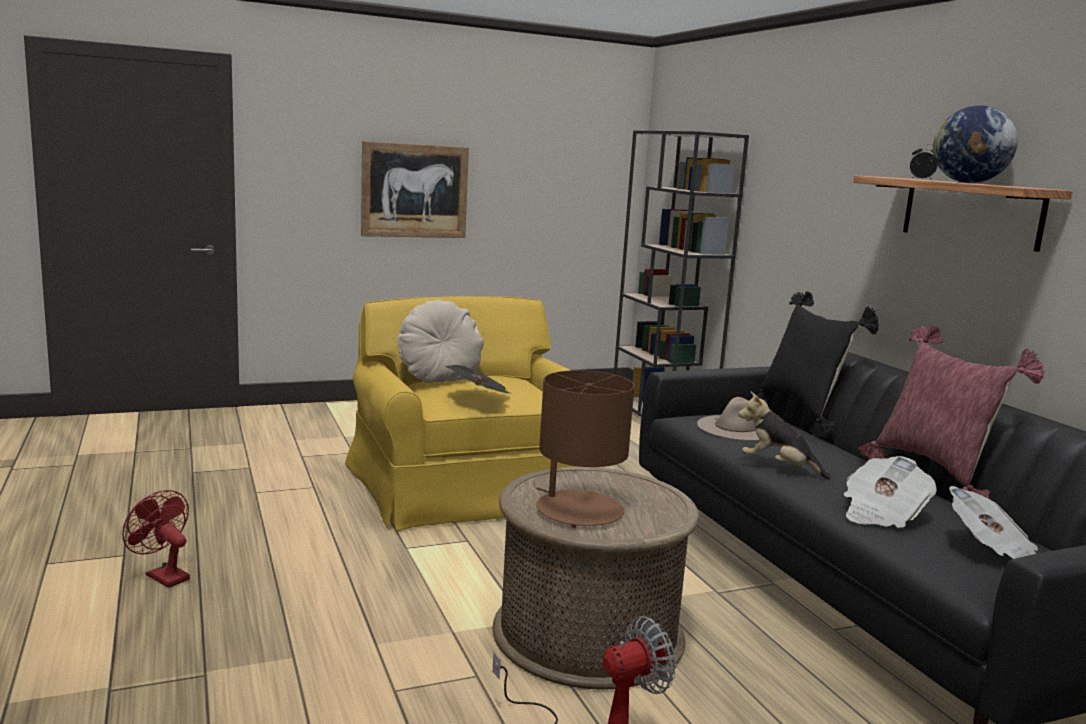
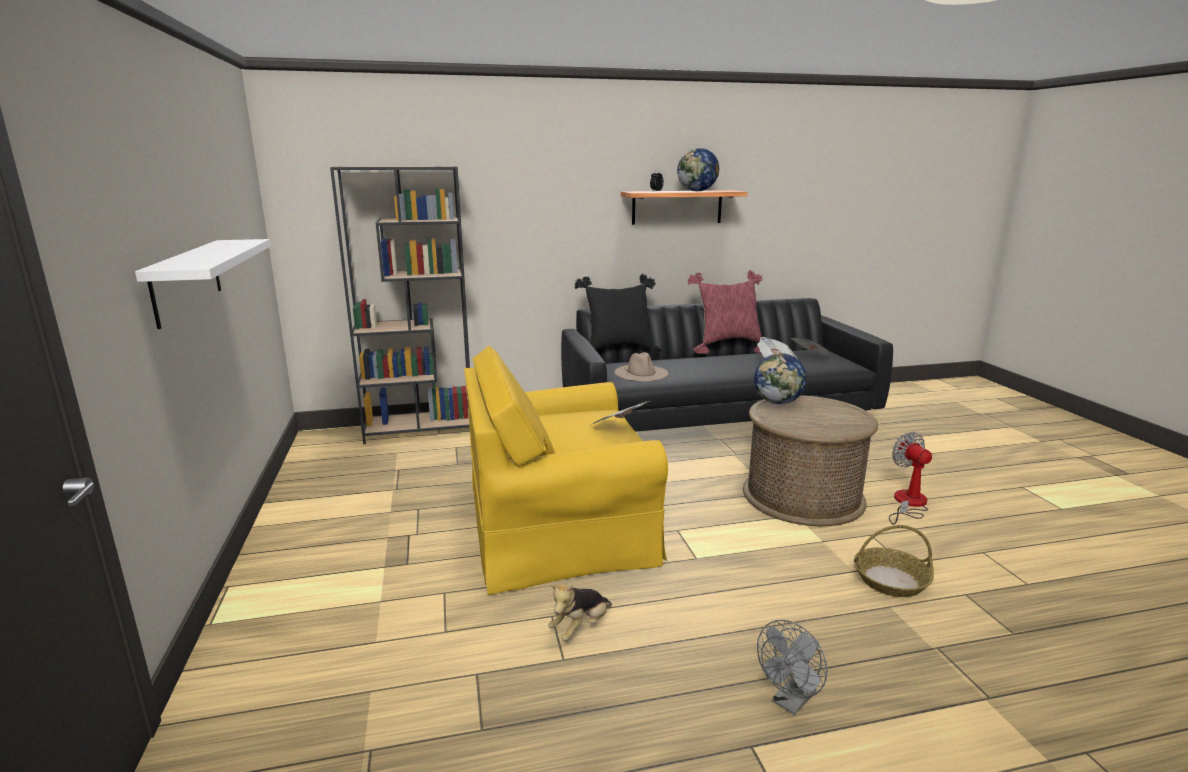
camera: 80 degrees left, 5 degrees up
red fan [122,490,190,588] -> grey fan [757,620,828,715]
picture [361,141,469,238] -> white shelf [135,239,271,329]
beige pillow [397,300,484,383] -> none
brown table lamp [537,370,635,528] -> none
plush toy [738,392,831,479] -> plush toy moved to [548,584,612,641]
none -> globe [754,353,807,404]
none -> basket [854,525,934,597]

